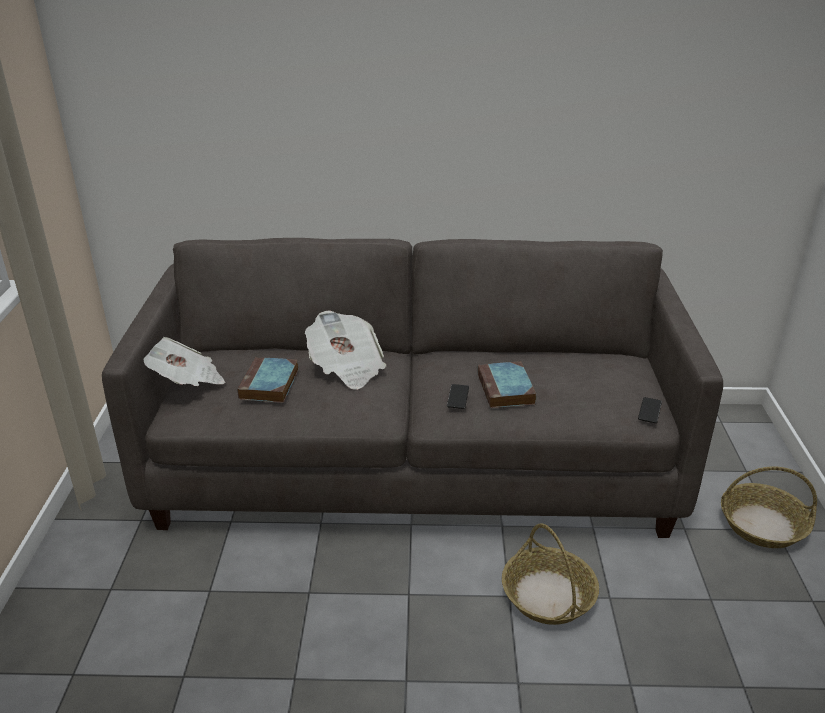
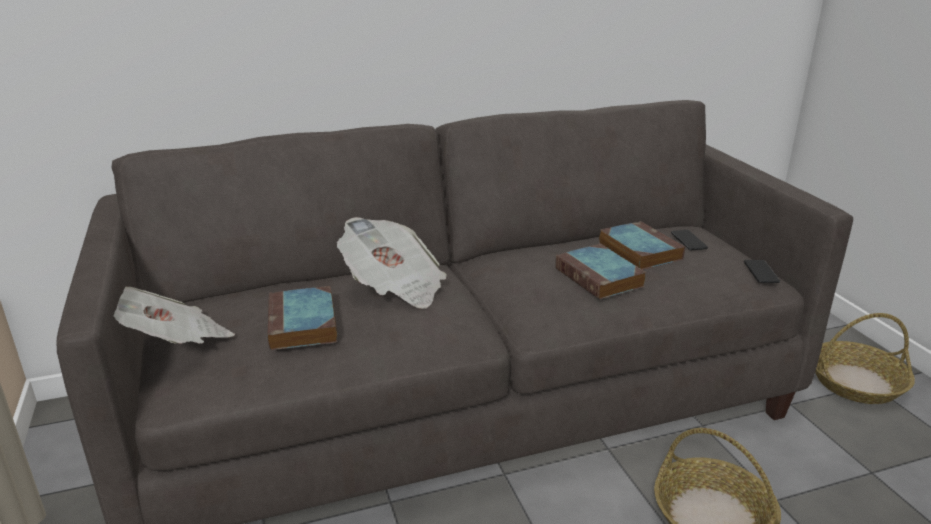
camera: 20 degrees left, 5 degrees down
phone [447,384,469,409] -> phone moved to [671,230,708,250]
none -> book [599,221,685,270]

